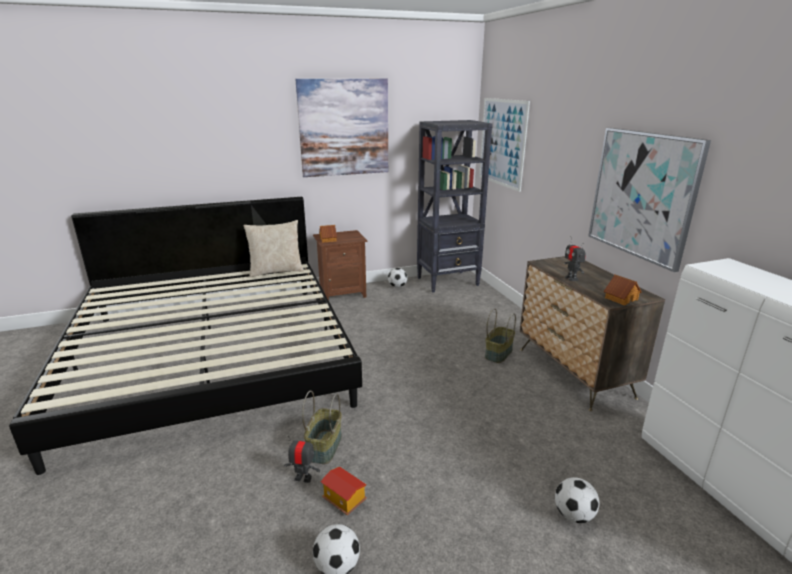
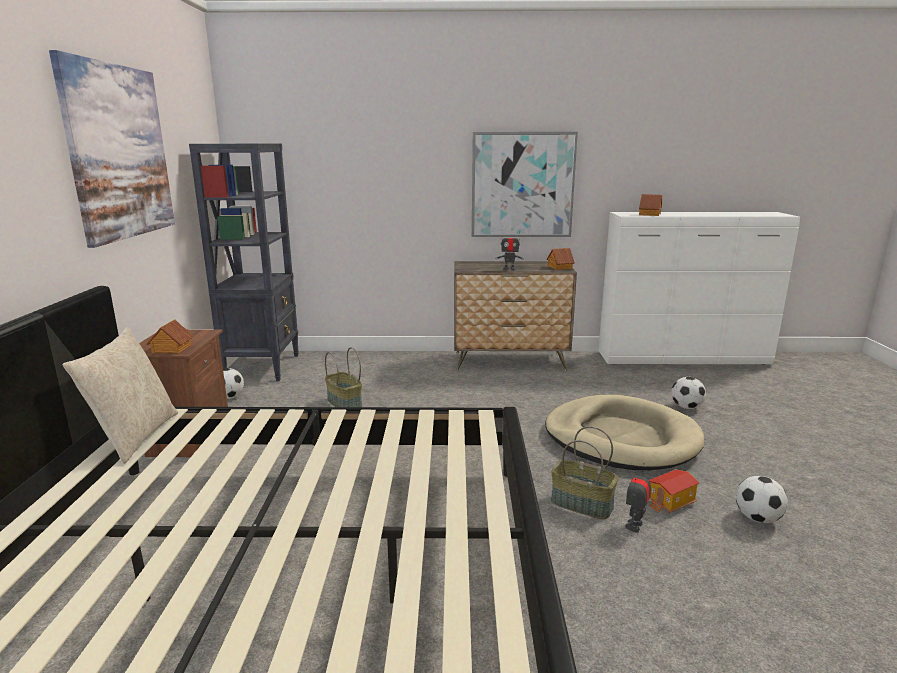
camera: 70 degrees left, 5 degrees down
picture [479,98,530,192] -> none
basket [485,308,516,363] -> basket moved to [325,347,362,407]
none -> beige dog bed [545,395,704,470]
none -> toy house [639,194,663,216]

